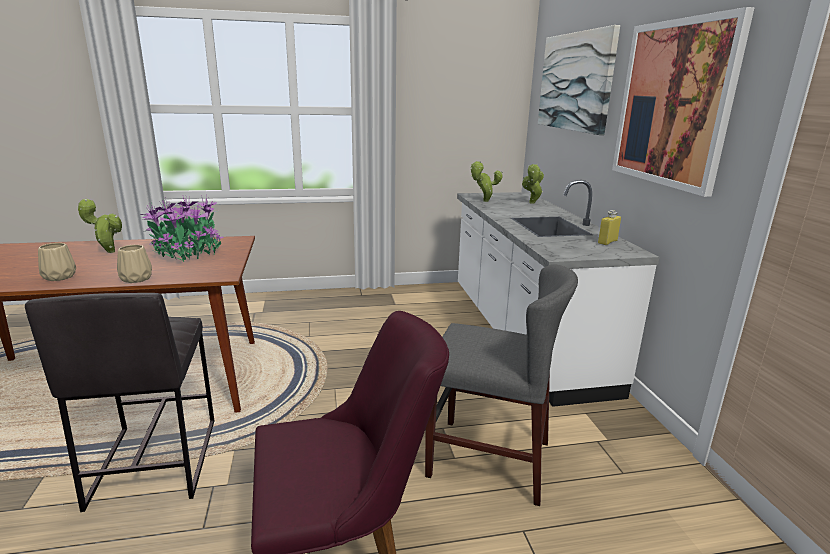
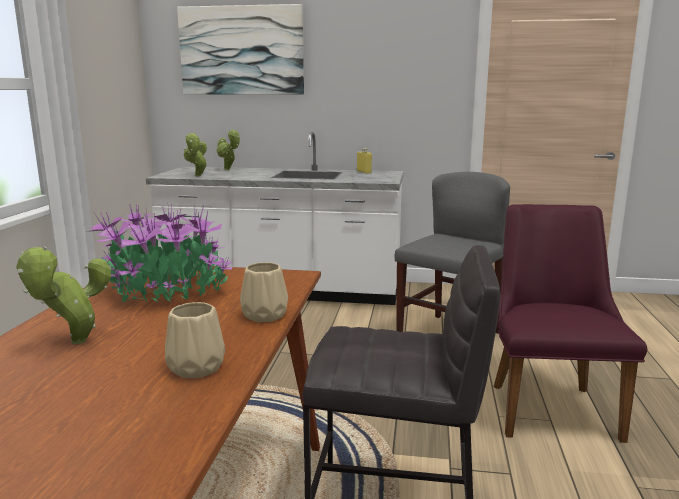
camera: 70 degrees left, 5 degrees down
picture [612,7,755,197] -> none

